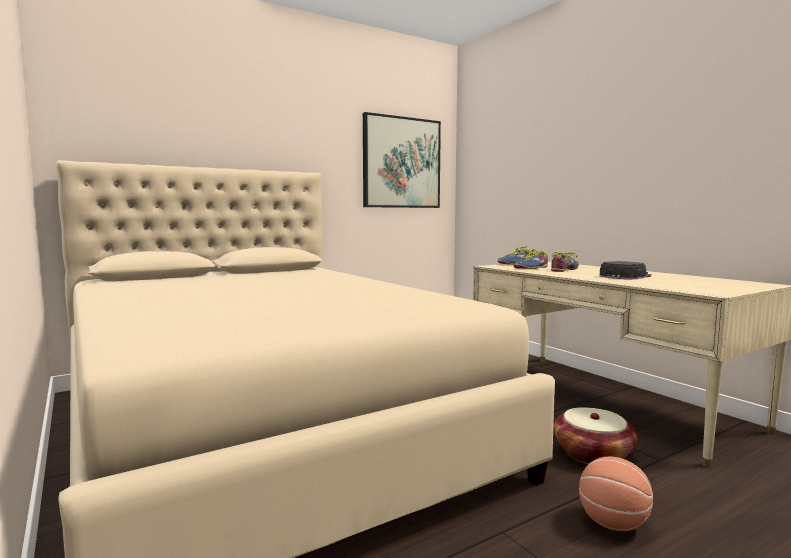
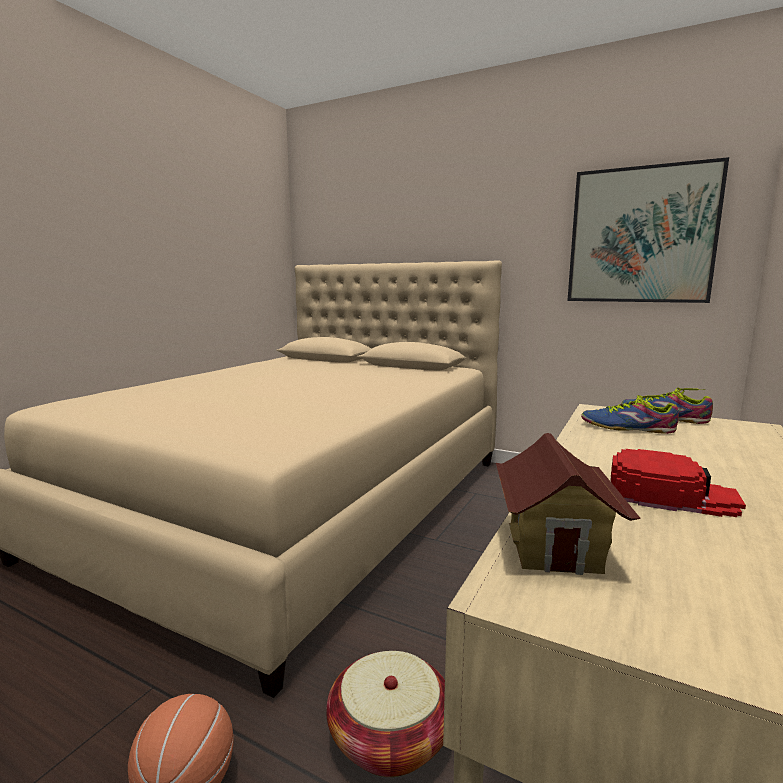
camera: 60 degrees right, 5 degrees up
shoe [551,252,579,272] -> none
black cap [600,261,651,280] -> red cap [610,449,746,517]
none -> toy house [496,433,641,575]

